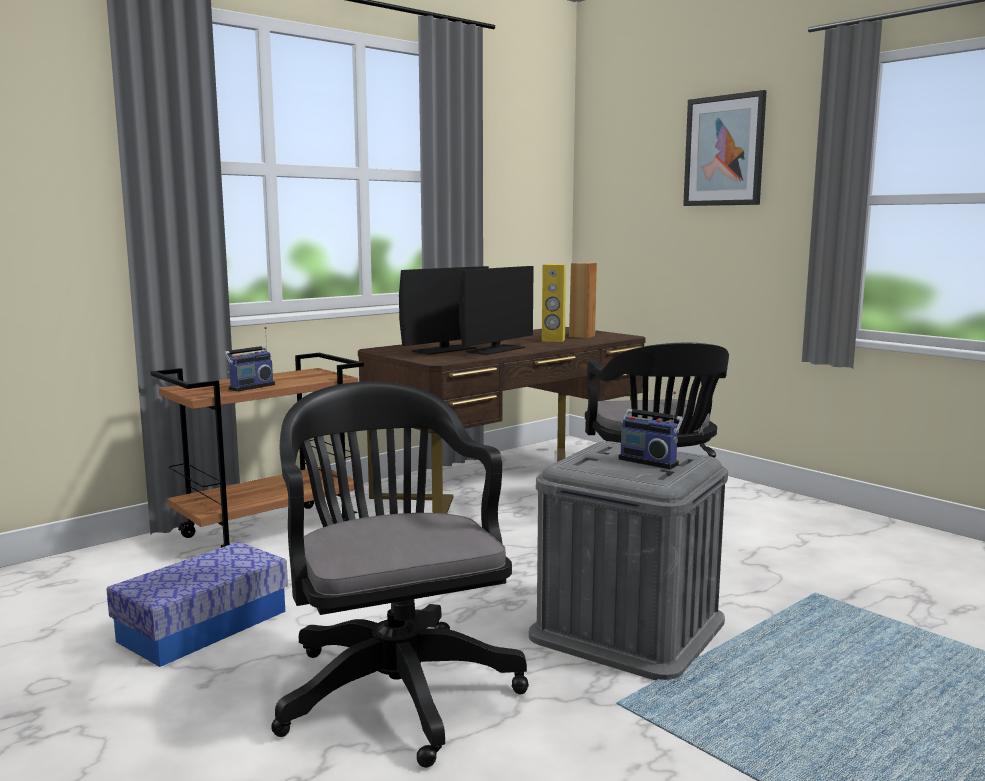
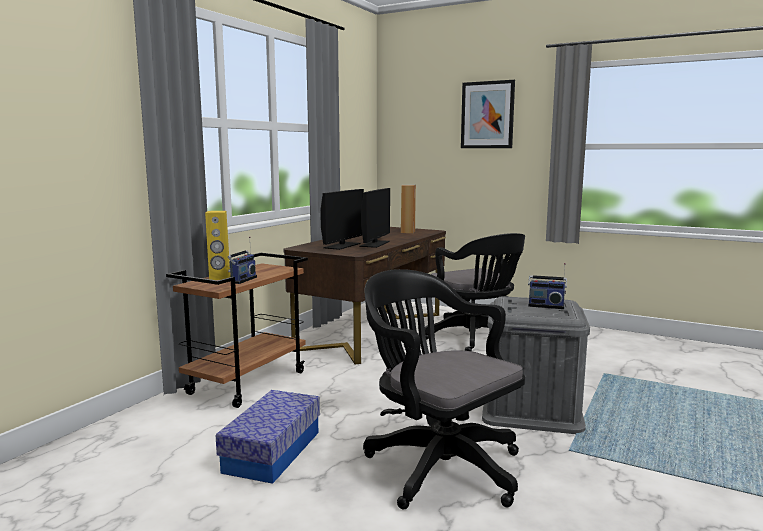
camera: 20 degrees left, 0 degrees up
yellow speaker [542,264,566,342] -> yellow speaker moved to [205,211,230,280]

